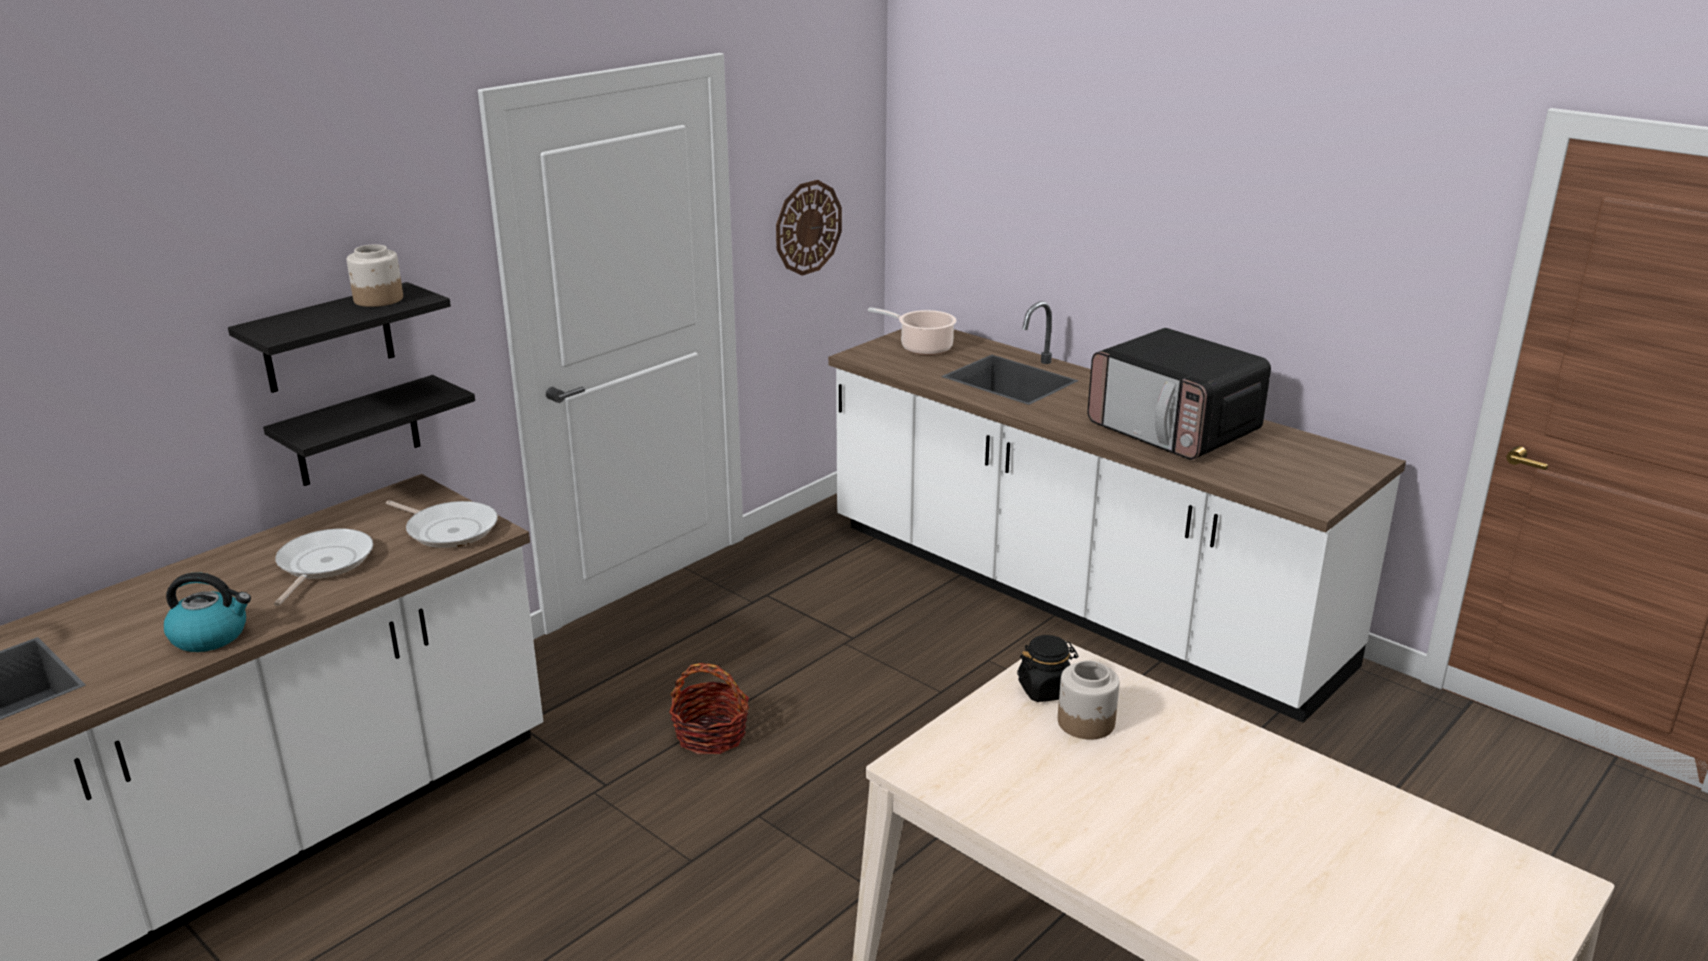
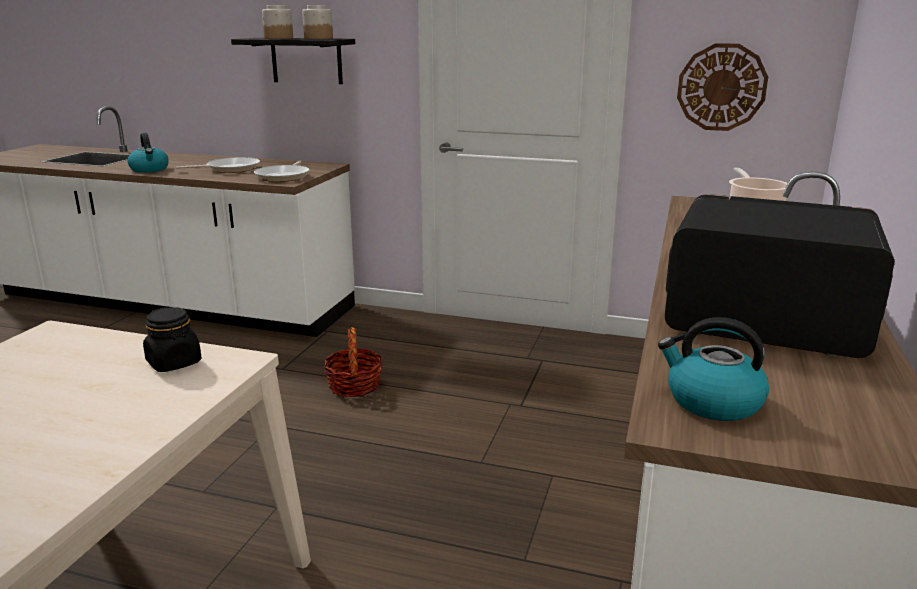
camera: 65 degrees right, 5 degrees down
black shelf [263,375,475,486] -> none
jar [1058,660,1119,740] -> jar moved to [262,5,293,39]
microwave [1087,328,1271,460] -> microwave turned 90 degrees clockwise [665,194,894,358]
none -> kettle [658,317,769,421]

